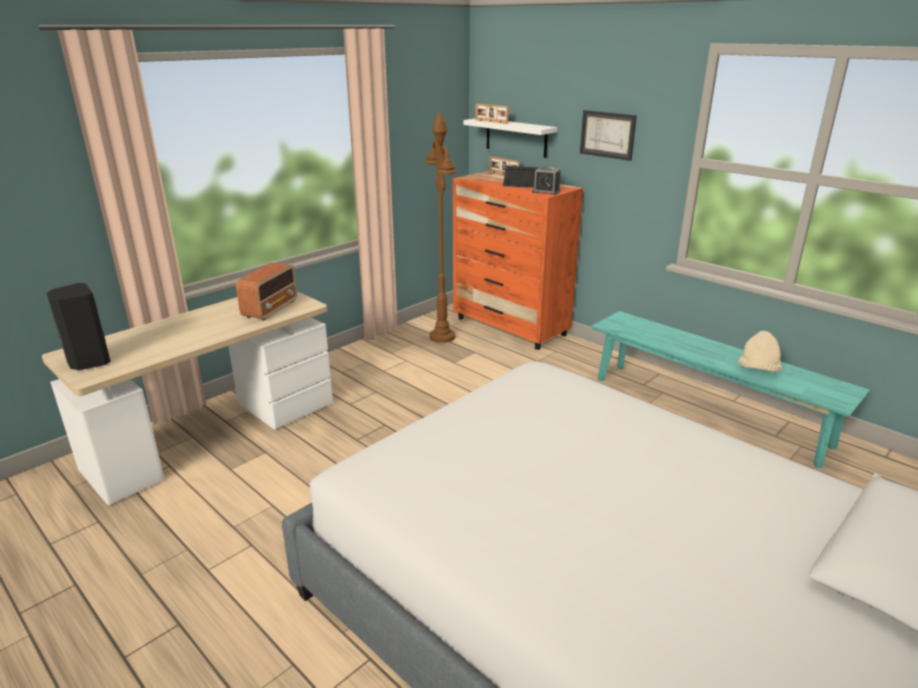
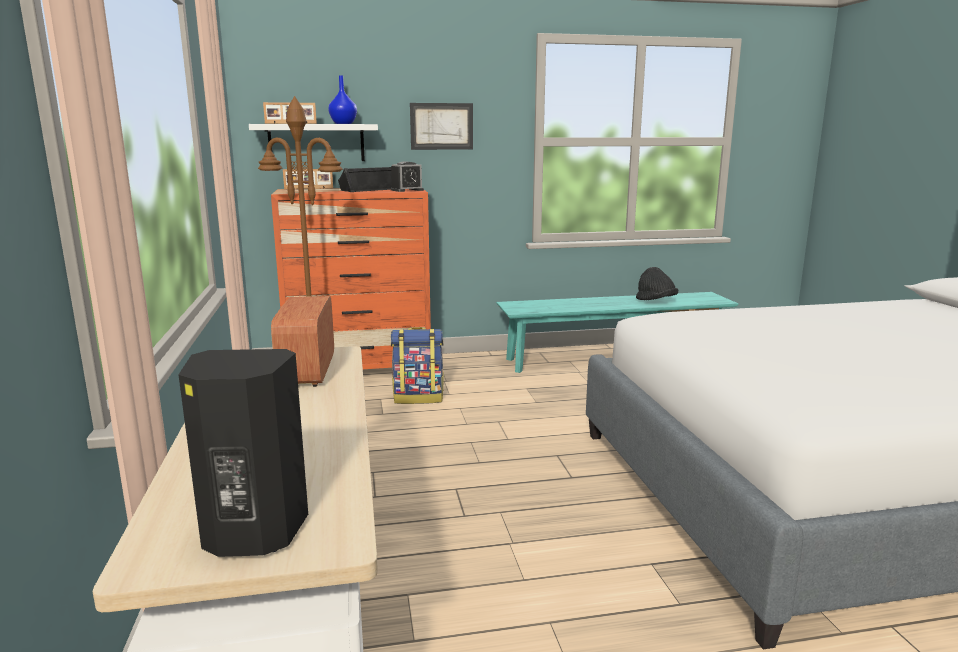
camera: 55 degrees left, 10 degrees down
radio [236,263,297,321] -> radio turned 150 degrees counterclockwise [271,296,334,387]
beige hat [738,331,782,372] -> black hat [636,267,678,300]
none -> blue vase [328,75,357,124]
none -> backpack [391,327,443,404]

